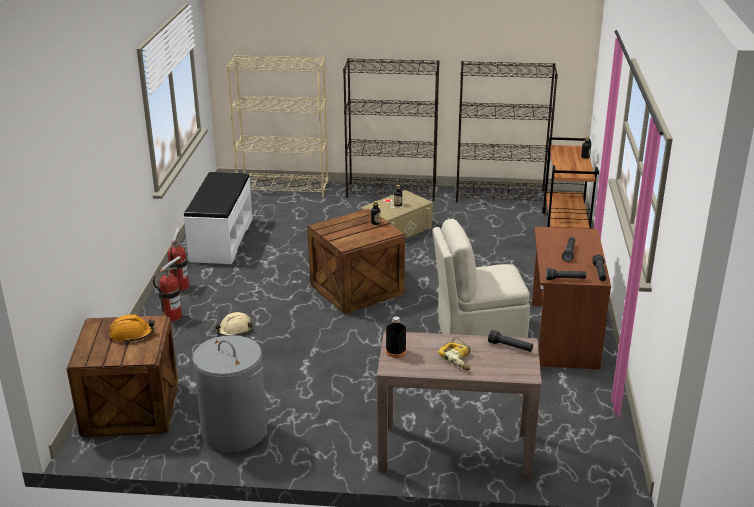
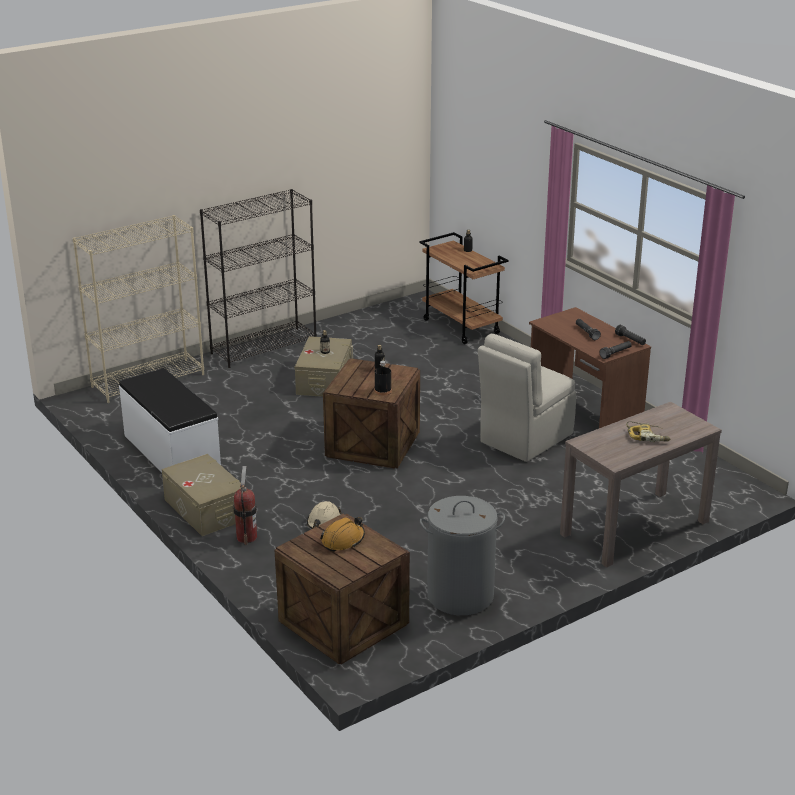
camera: 40 degrees left, 0 degrees up
fire extinguisher [168,227,189,291] -> beige storage box [162,454,241,536]
black bottle [386,316,406,358] -> black bottle moved to [374,361,392,396]
black bookcase [456,61,558,206] -> none
black flashlight [488,330,533,352] -> none

